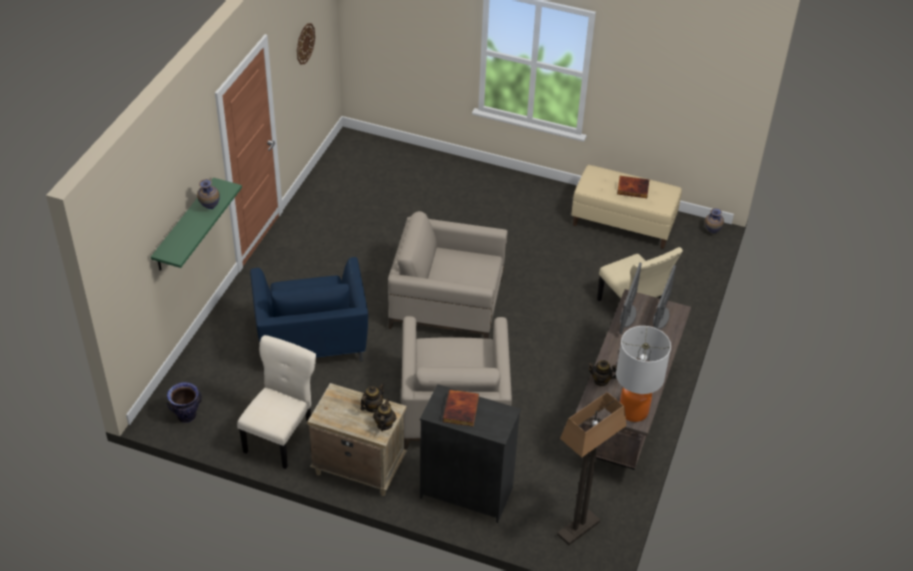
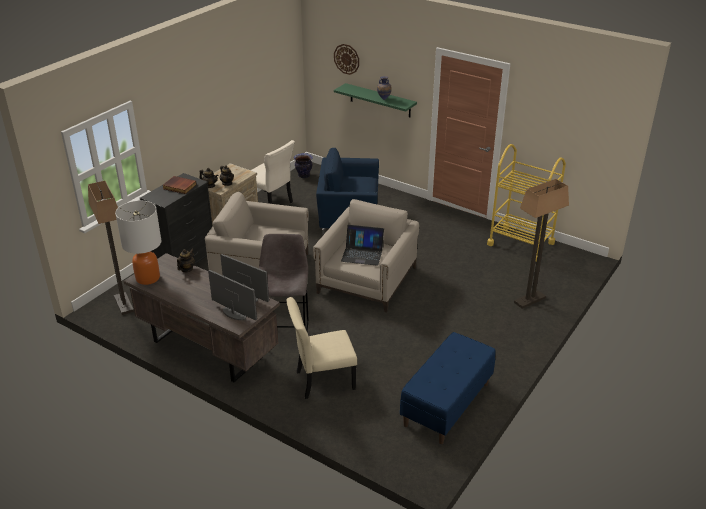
camera: 105 degrees right, 10 degrees down
wall clock [297,23,315,64] -> wall clock moved to [334,44,359,75]
beige bench [571,165,682,249] -> blue bench [400,332,496,444]
book [617,176,649,198] -> none
vase [705,208,724,233] -> none
none -> grey stool [259,234,309,332]
none -> laptop [341,225,384,266]
none -> yellow cart [487,144,566,262]
none -> floor lamp [514,179,569,309]

